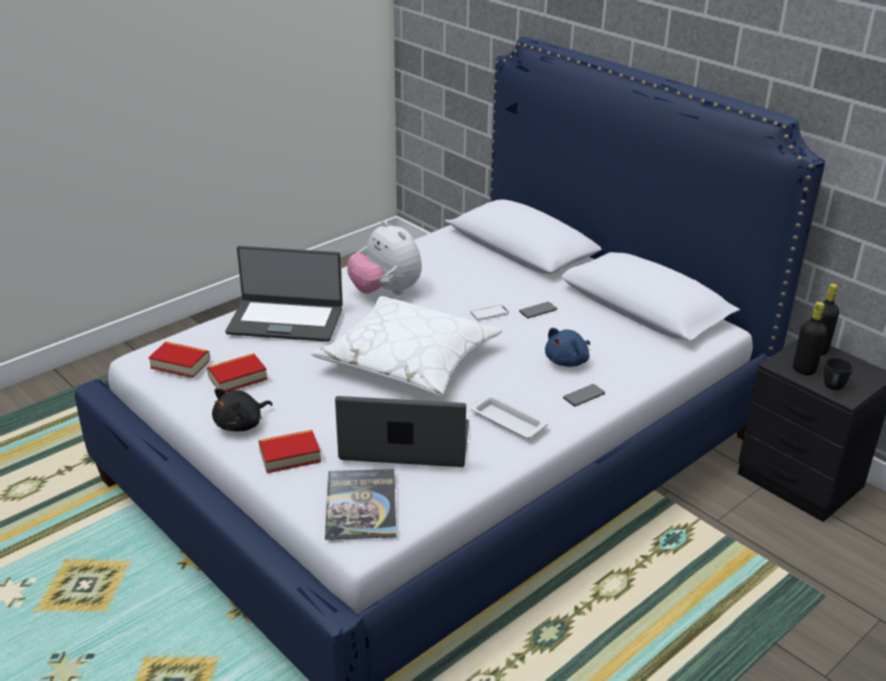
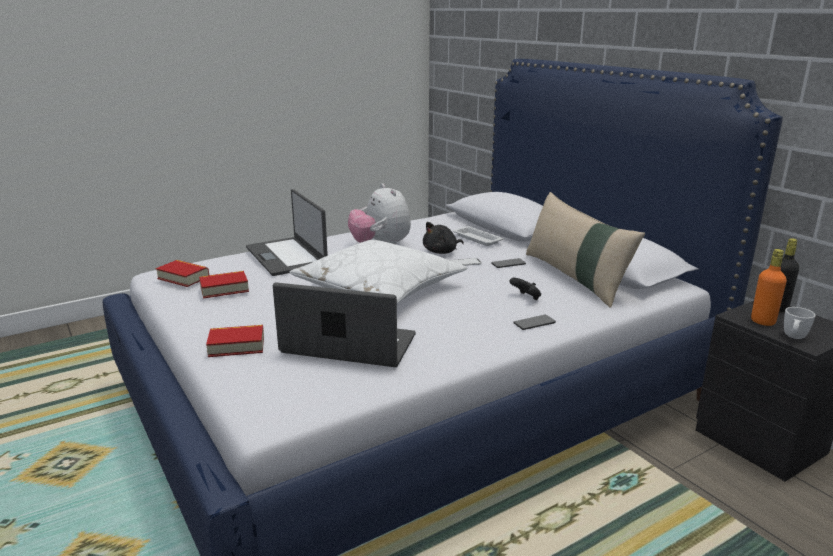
camera: 10 degrees right, 10 degrees down
black plush toy [212,388,272,431] -> black plush toy moved to [423,222,464,254]
laptop [225,246,343,342] -> laptop turned 45 degrees clockwise [246,189,328,276]
book [325,469,396,540] -> none
white tray [470,395,548,439] -> white tray moved to [453,226,504,246]
blue plush toy [545,328,590,367] -> black game controller [509,278,541,300]
black bottle [793,302,827,375] -> orange bottle [751,249,787,326]
black mug [824,358,853,390] -> white mug [784,307,816,339]
none -> beige pillow [526,192,645,308]

